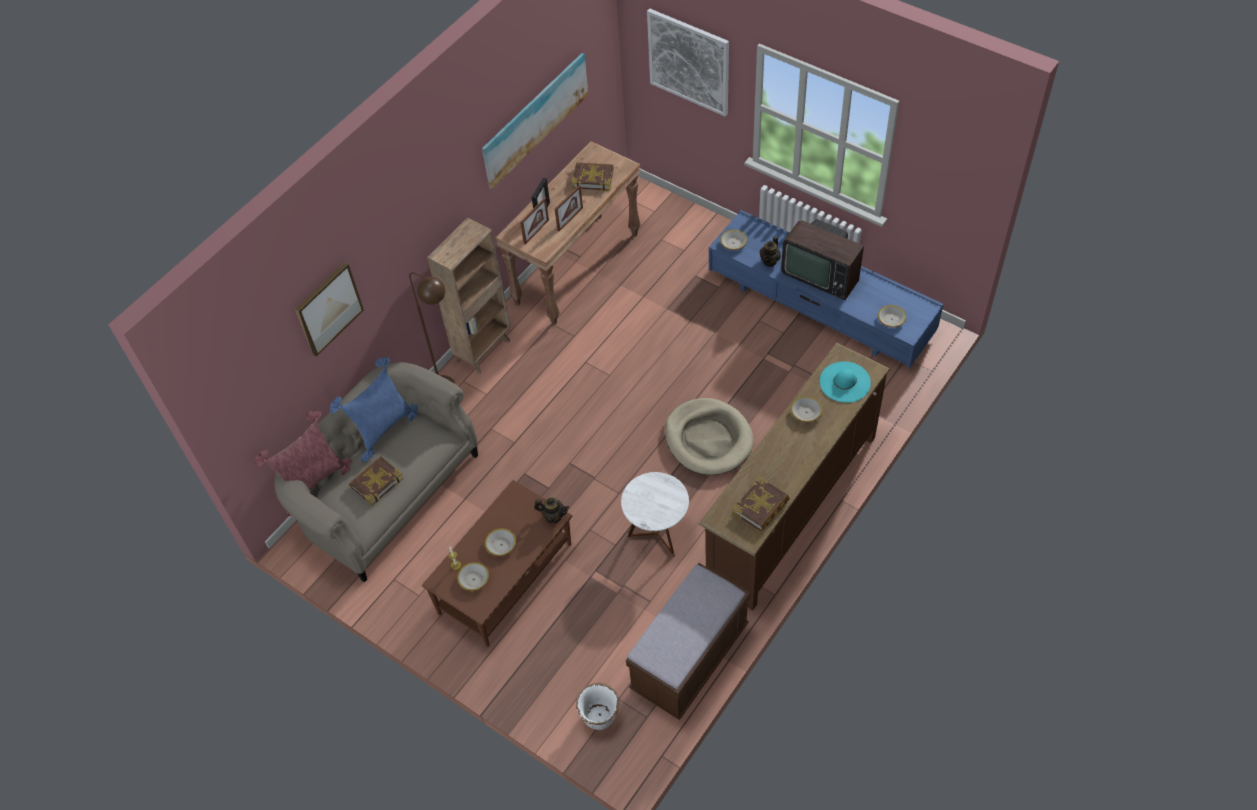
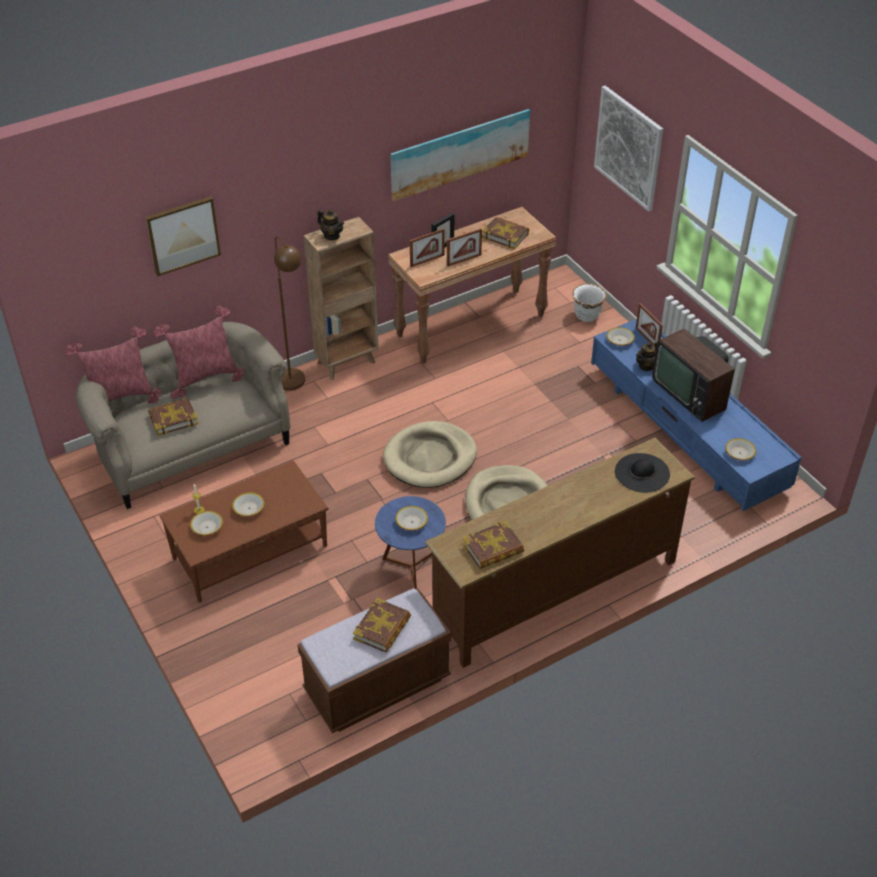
camera: 20 degrees right, 10 degrees down
blue pillow [330,356,419,462] -> red pillow [154,305,246,399]
teapot [534,497,569,523] -> teapot moved to [317,209,344,240]
white planter [576,683,619,730] -> white planter moved to [572,283,607,322]
white side table [621,472,689,557] -> blue side table [375,496,446,589]
bowl [791,396,822,422] -> bowl moved to [395,506,428,531]
turquoise hat [820,362,871,403] -> black hat [615,453,670,493]
none -> book [353,598,411,653]
none -> beige dog bed [383,421,477,488]
none -> picture frame [636,303,663,346]

